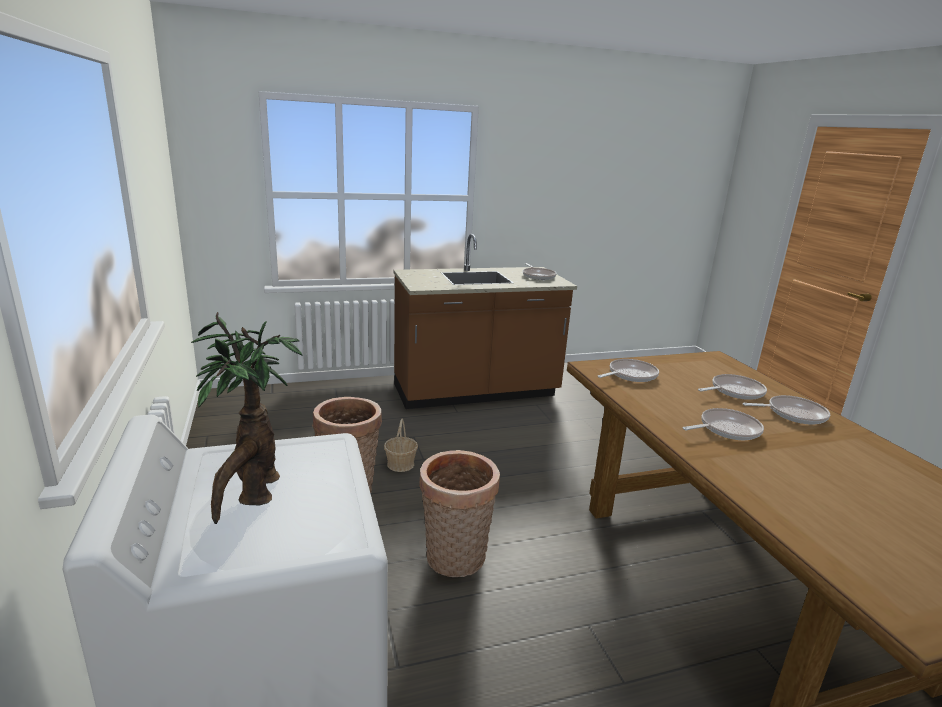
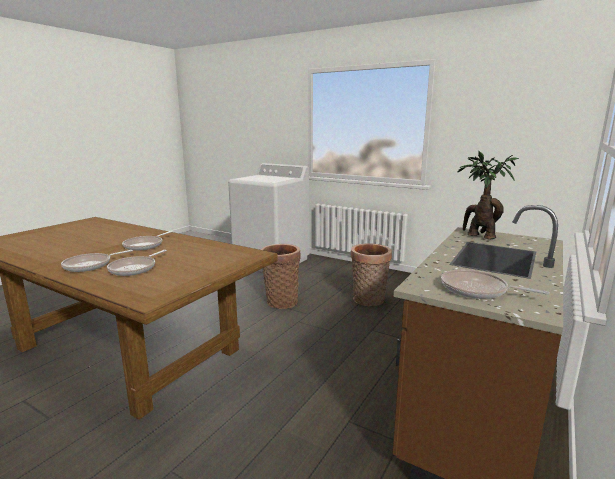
camera: 140 degrees right, 5 degrees down
potted plant [191,312,302,524] -> potted plant moved to [457,151,519,239]
basket [384,419,418,472] -> none
frying pan [598,359,659,382] -> none

